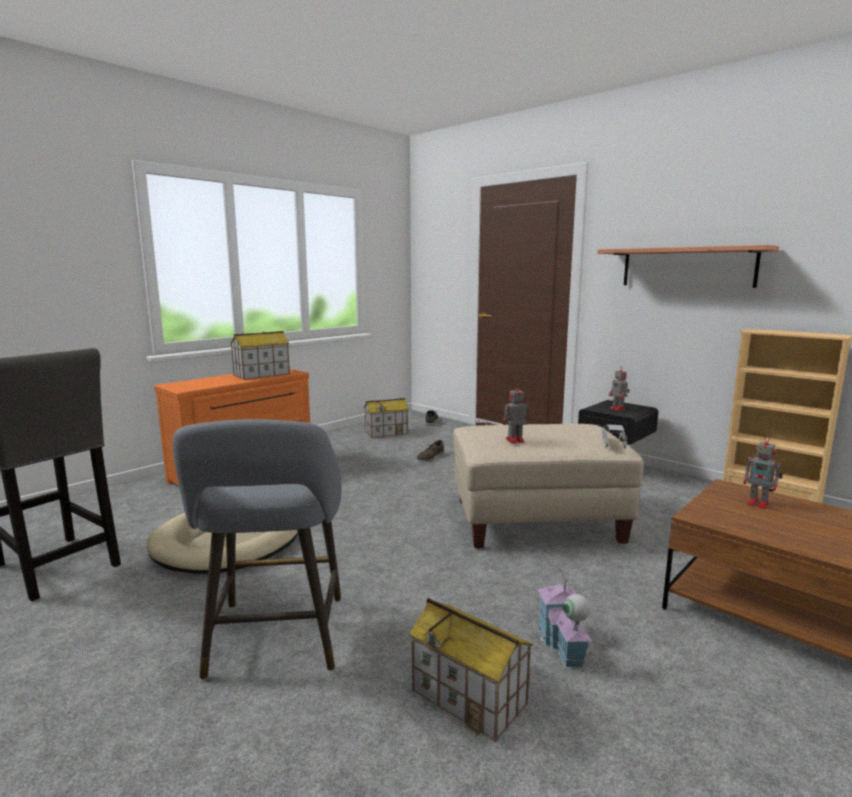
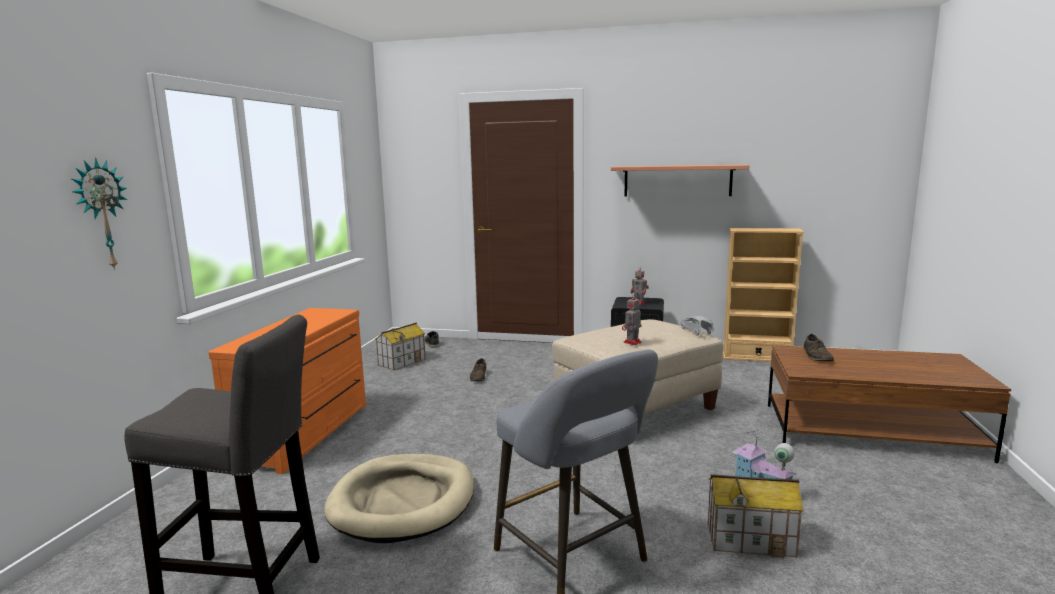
camera: 30 degrees left, 0 degrees up
toy house [230,331,290,380] -> none
toy robot [743,436,783,509] -> brown shoe [804,334,834,361]
none -> wall clock [72,158,127,270]

